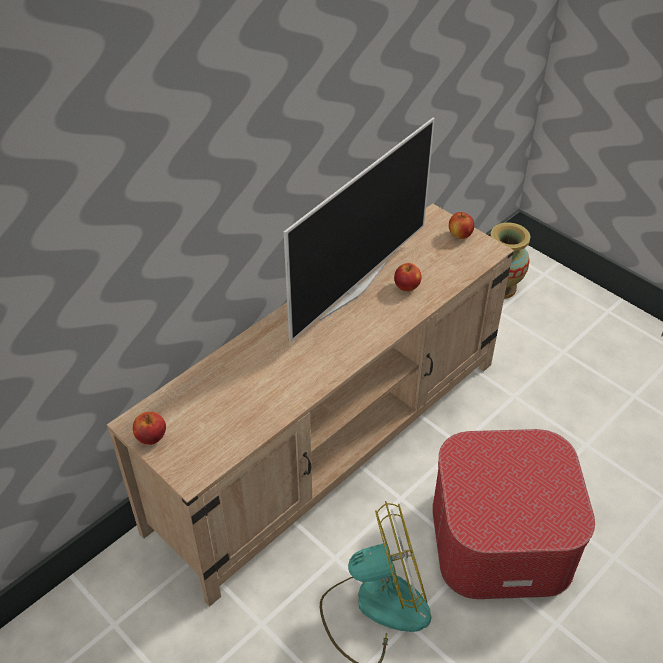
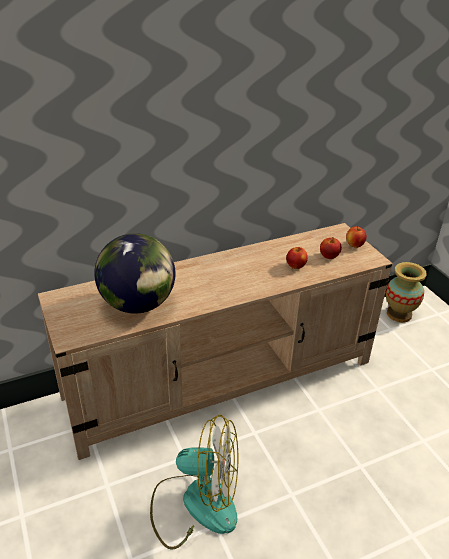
camera: 20 degrees right, 10 degrees down
apple [133,412,166,445] -> apple moved to [320,237,342,259]
television [284,118,435,342] -> none
ottoman [432,429,595,599] -> none
none -> globe [94,233,175,314]

